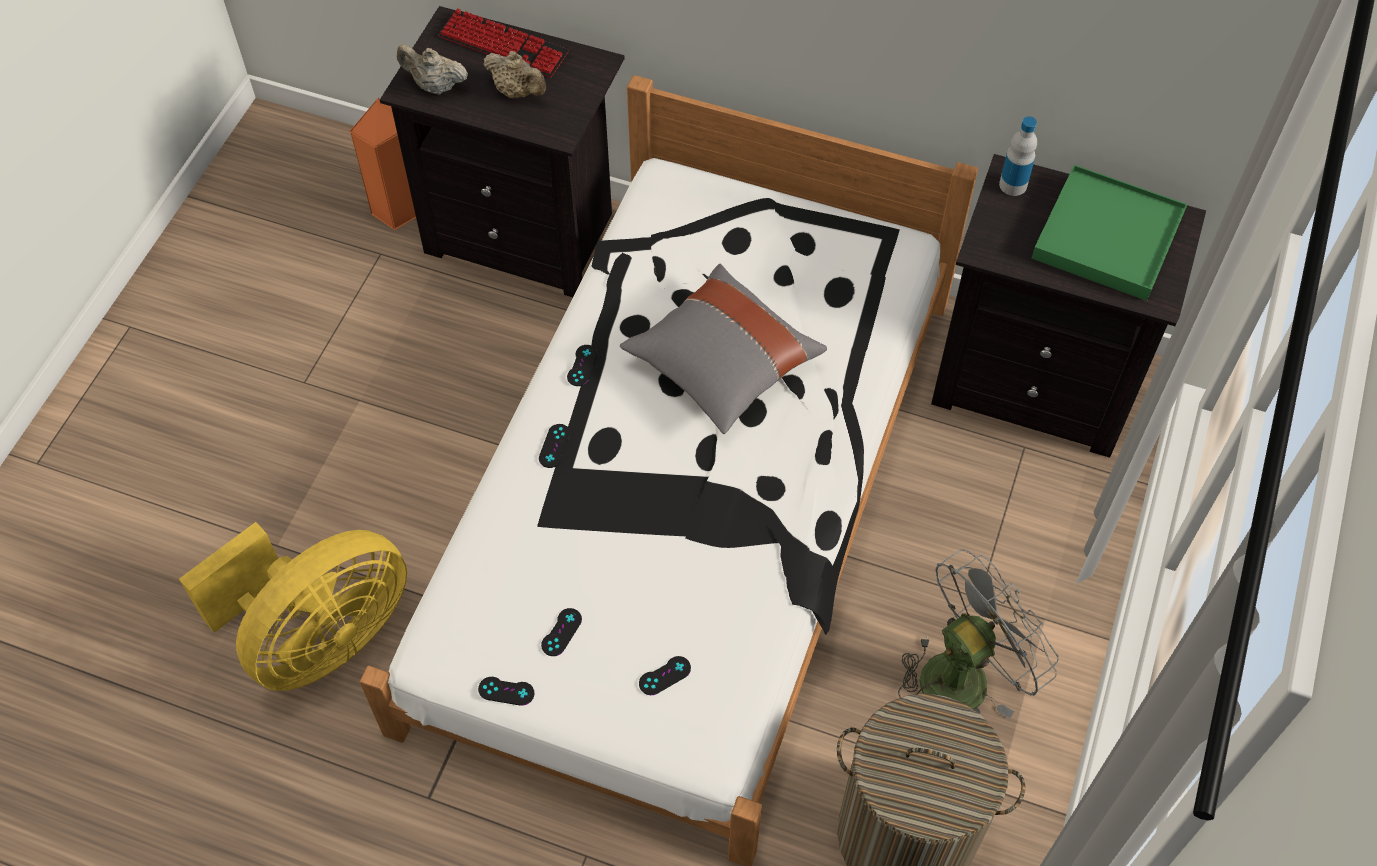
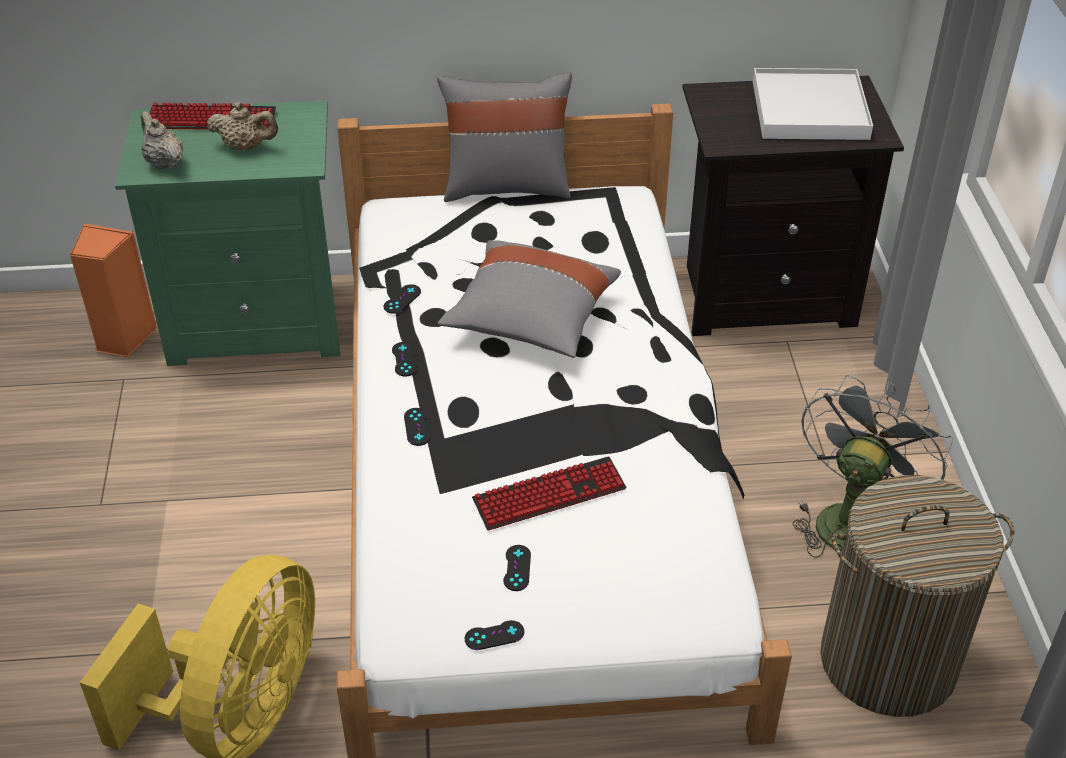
camera: 25 degrees left, 15 degrees down
black nightstand [380,6,625,297] -> green nightstand [115,100,340,366]
beige teapot [397,44,468,94] -> beige teapot turned 60 degrees clockwise [141,111,183,169]
black game controller [639,656,691,695] -> black game controller moved to [384,284,421,314]
bottle [999,116,1037,196] -> none
green tray [1032,165,1187,301] -> white tray [753,68,873,140]
none -> grey pillow [437,72,572,202]
none -> keyboard [472,456,626,531]

